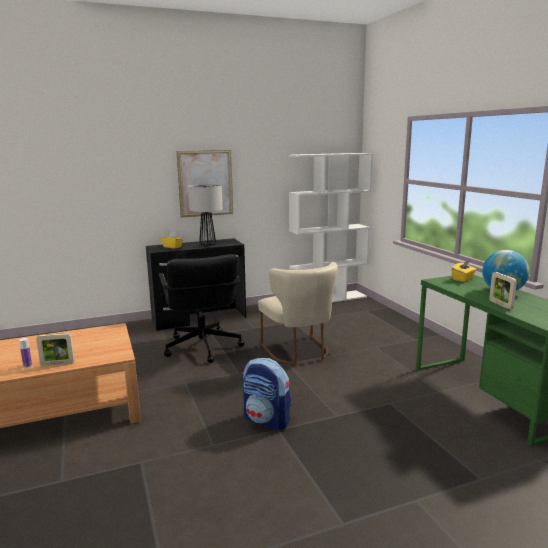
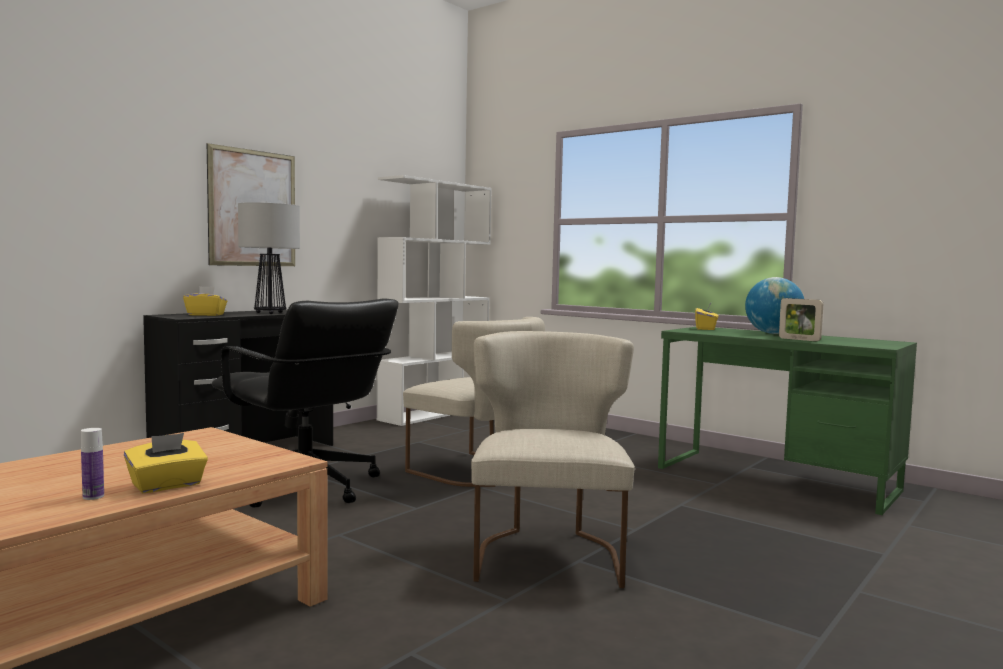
camera: 30 degrees left, 10 degrees down
picture frame [36,333,74,366] -> yellow tissue box [124,433,208,493]
backpack [243,358,291,431] -> beige chair [471,331,635,588]

